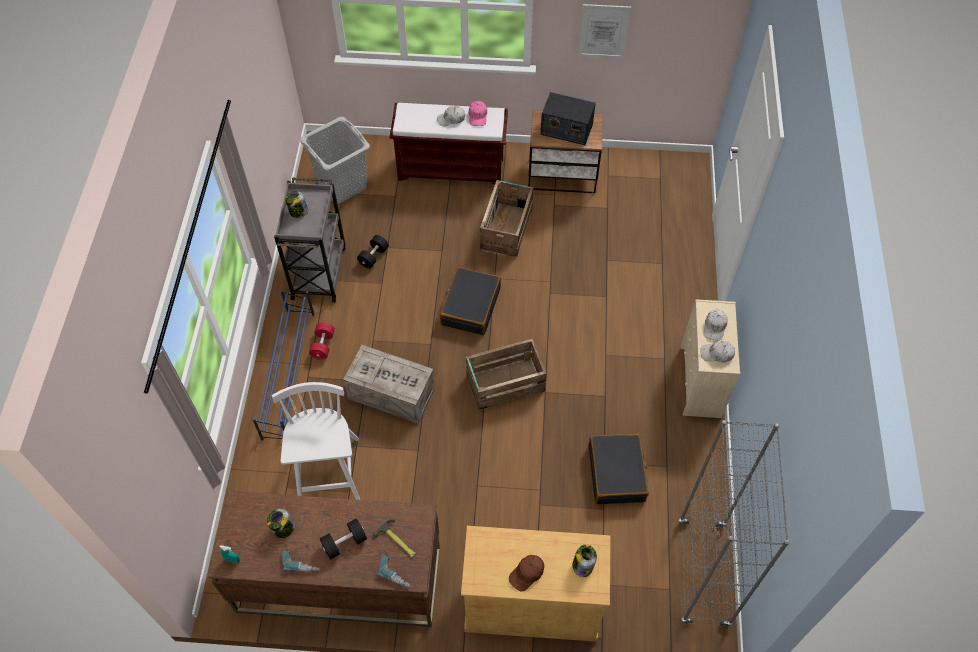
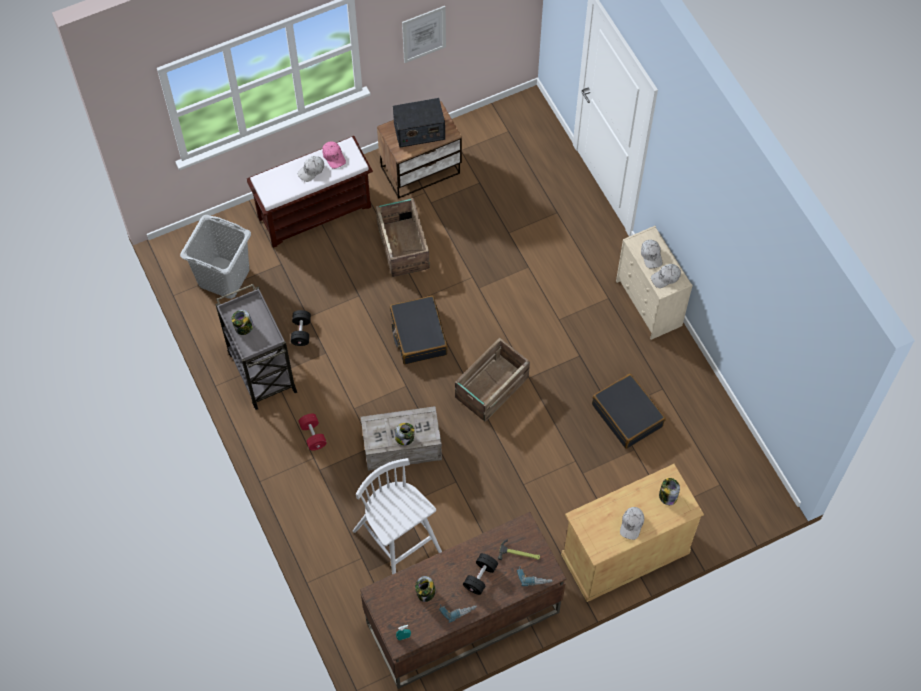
camera: 30 degrees left, 5 degrees up
blue shoe rack [252,289,315,441] -> none
brown cap [509,555,544,591] -> white cap [620,507,644,540]
grey bookcase [678,420,789,627] -> none
none -> jar [395,423,415,445]

